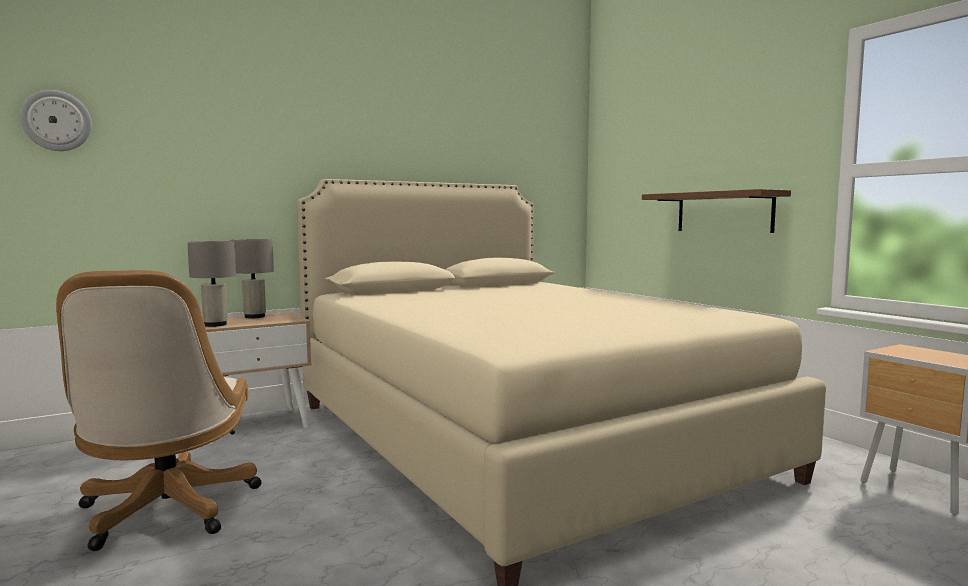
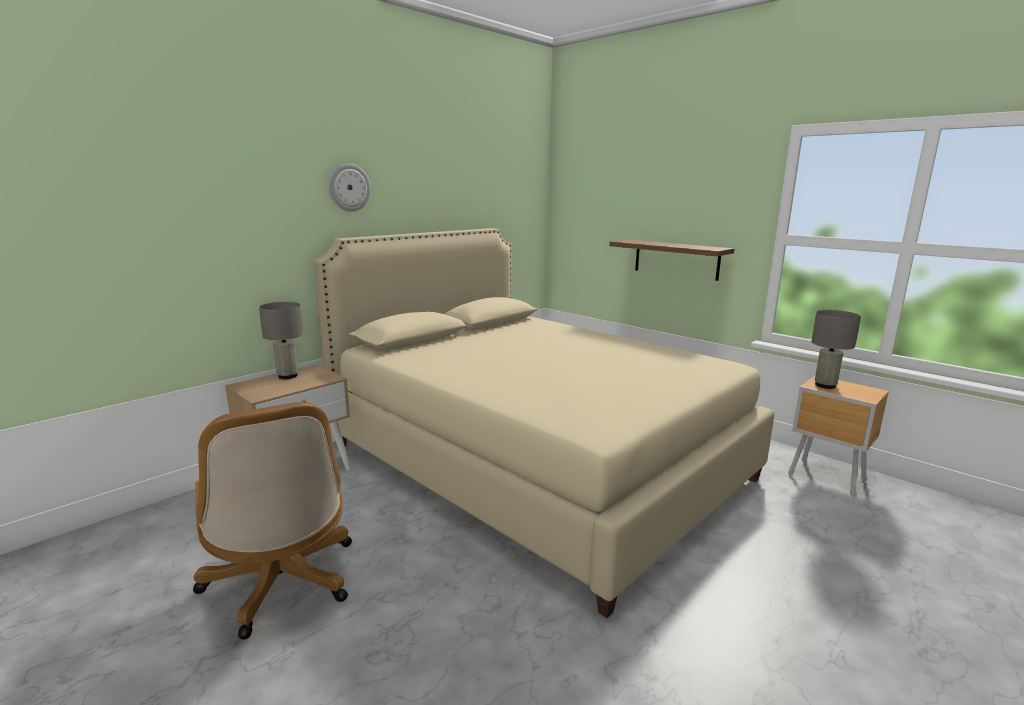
camera: 15 degrees left, 10 degrees up
wall clock [19,90,92,151] -> wall clock moved to [329,163,371,212]
grey table lamp [188,241,236,327] -> grey table lamp moved to [811,310,861,389]

